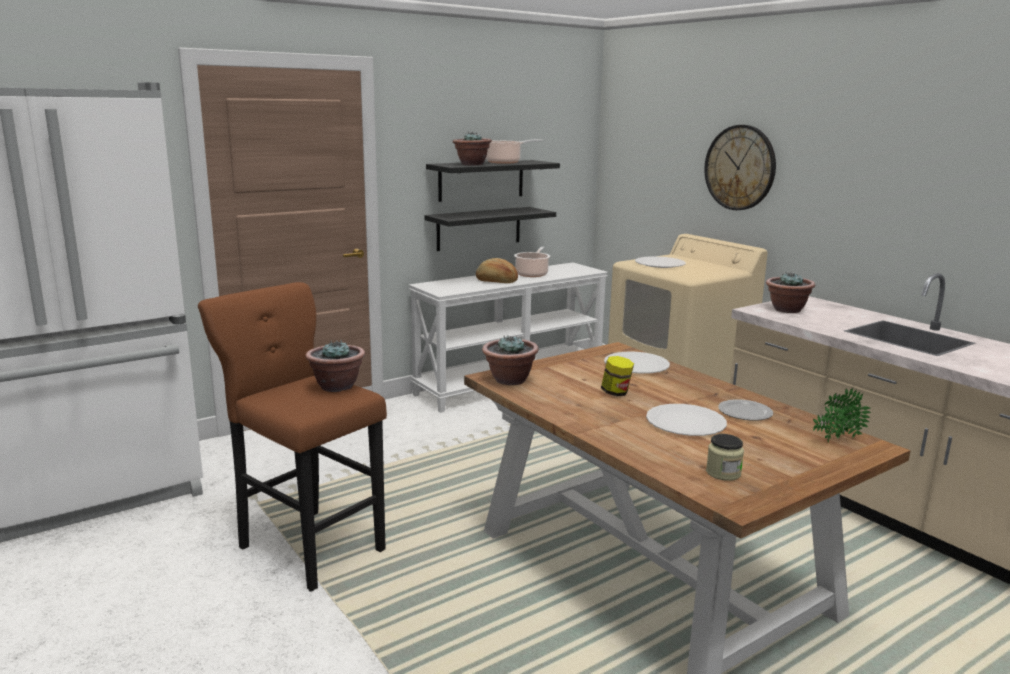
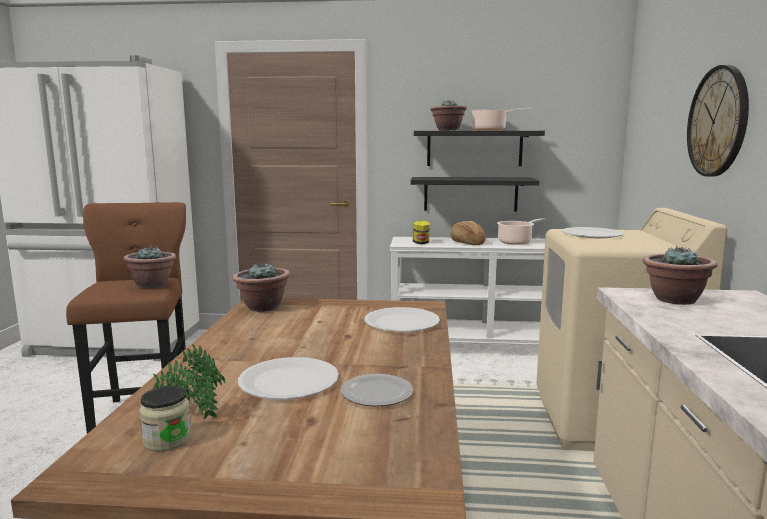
camera: 40 degrees right, 5 degrees down
jar [601,356,634,396] -> jar moved to [413,221,430,244]
potted plant [813,388,871,443] -> potted plant moved to [153,345,226,419]

